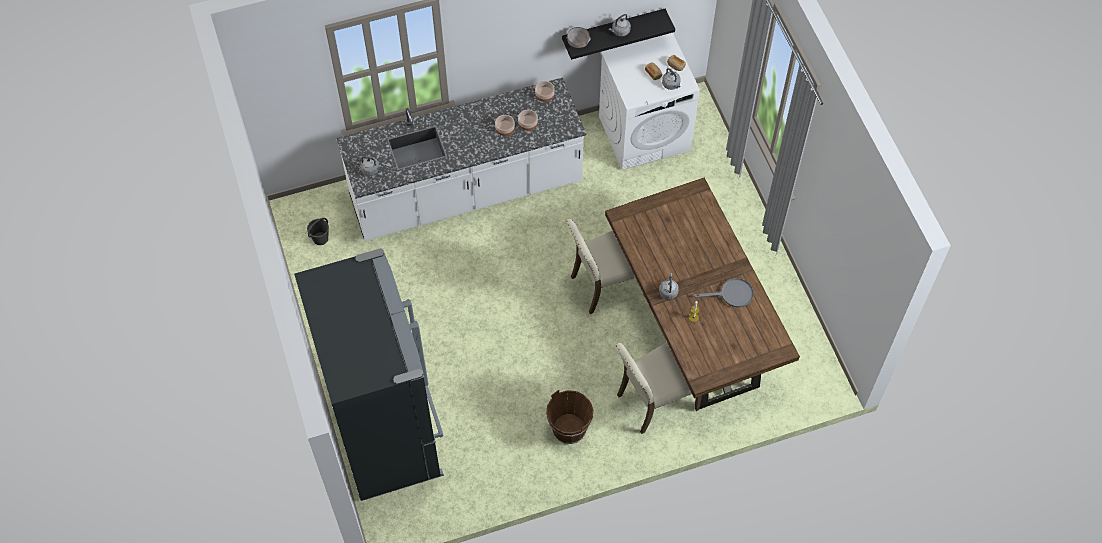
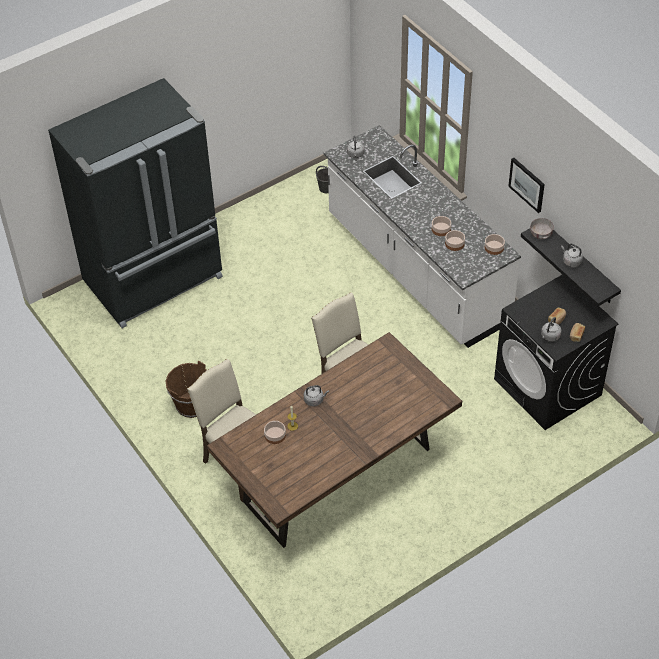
camera: 75 degrees right, 10 degrees down
white washing machine [599,33,700,170] -> black washing machine [494,275,618,430]
grey frying pan [694,278,754,307] -> none
none -> bowl [264,421,286,444]
none -> picture [508,158,545,213]

